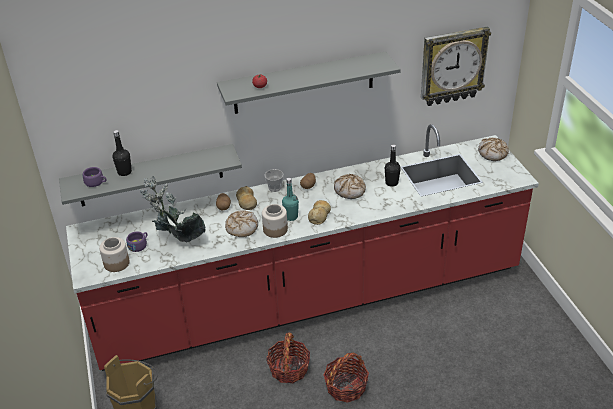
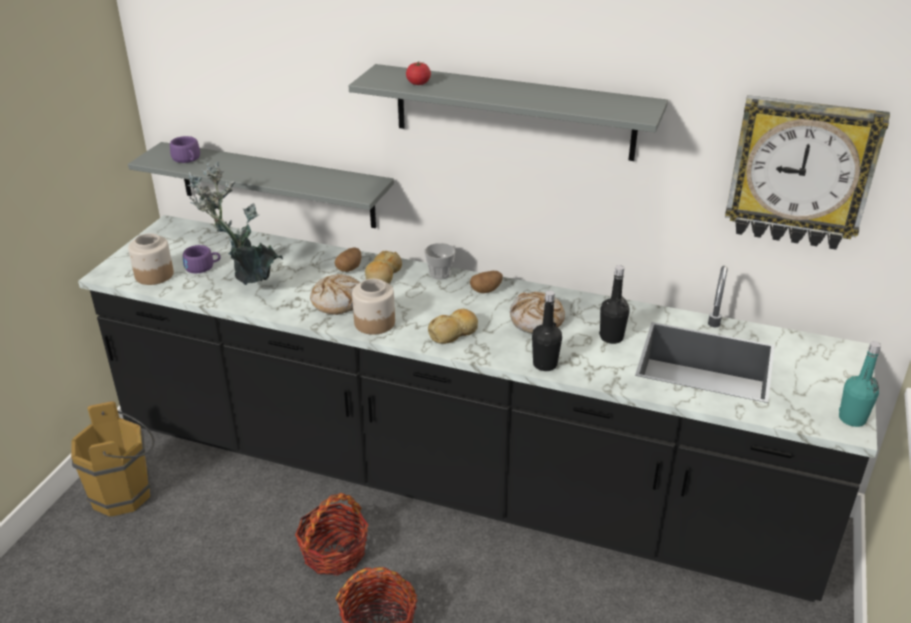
camera: 35 degrees right, 5 degrees down
red counter [66,124,539,371] -> black counter [78,215,877,602]
black bottle [112,130,132,176] -> black bottle moved to [532,290,562,371]
turquoise bottle [282,178,299,221] -> turquoise bottle moved to [839,341,881,427]
bread [478,138,509,161] -> none

